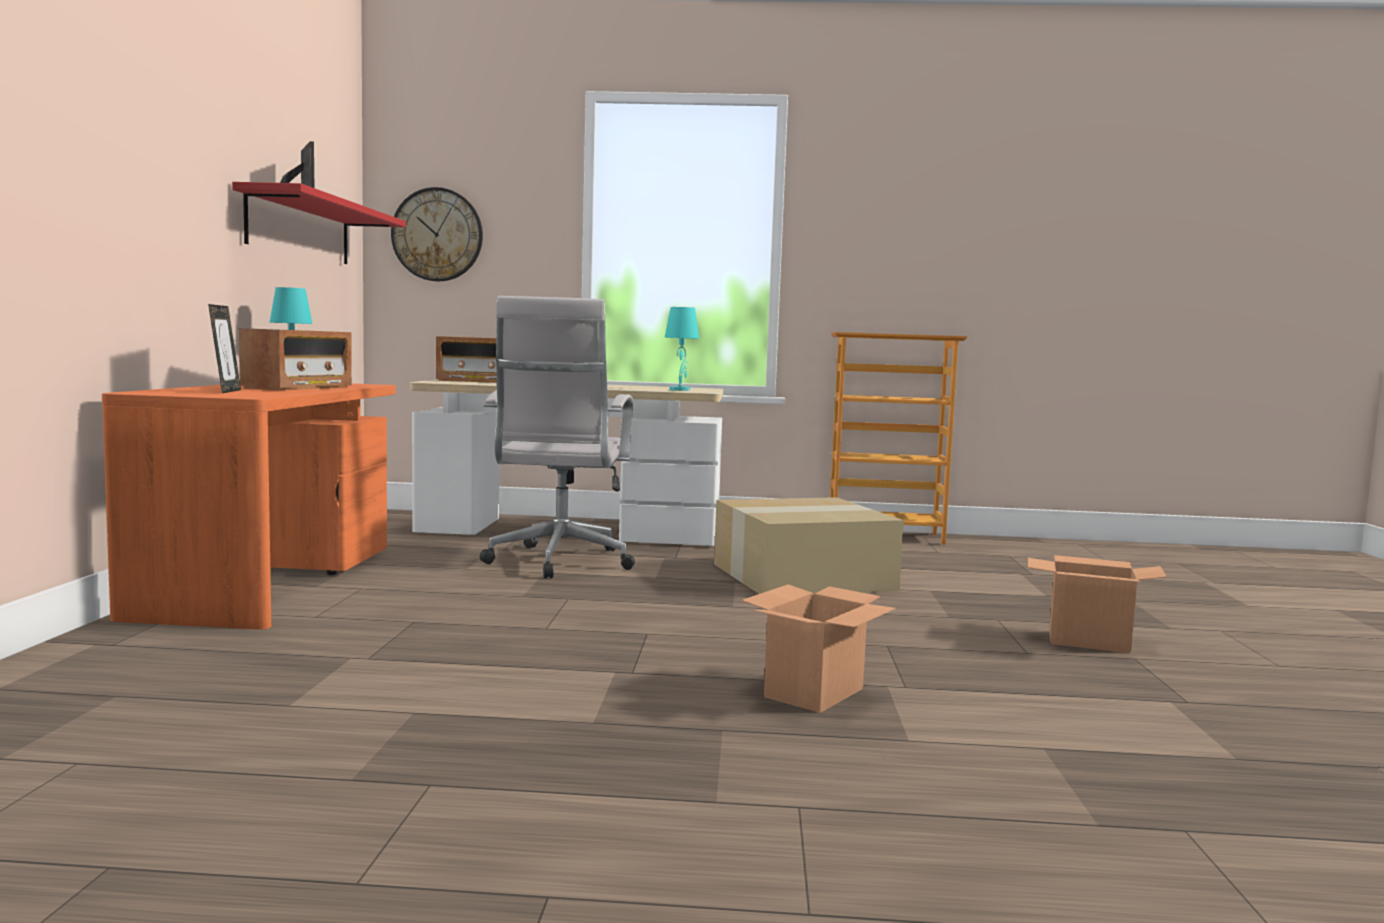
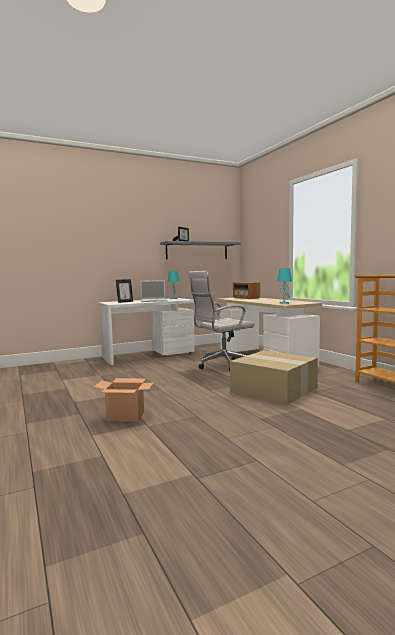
camera: 60 degrees right, 0 degrees up
orange desk [102,384,395,629] -> white desk [99,298,195,365]
red shelf [232,182,406,264] -> grey shelf [160,241,241,259]
radio [239,328,352,390] -> laptop [140,280,168,302]
wall clock [391,187,483,281] -> none
cardboard box [1028,555,1167,653] -> none

